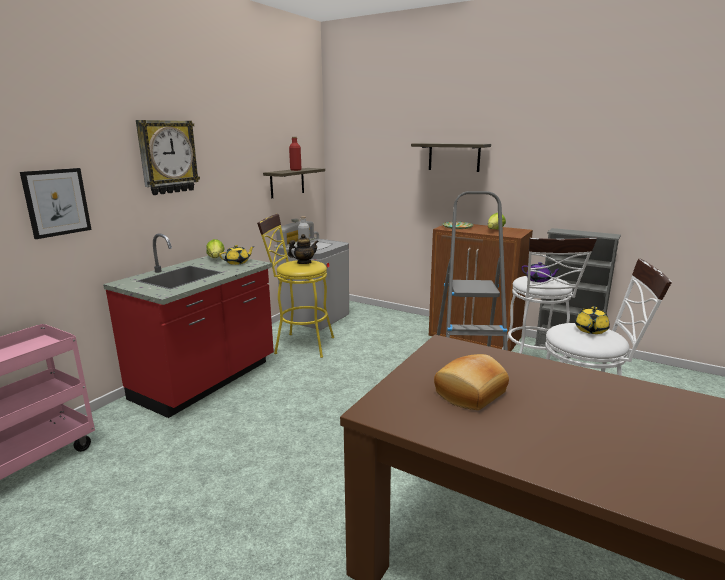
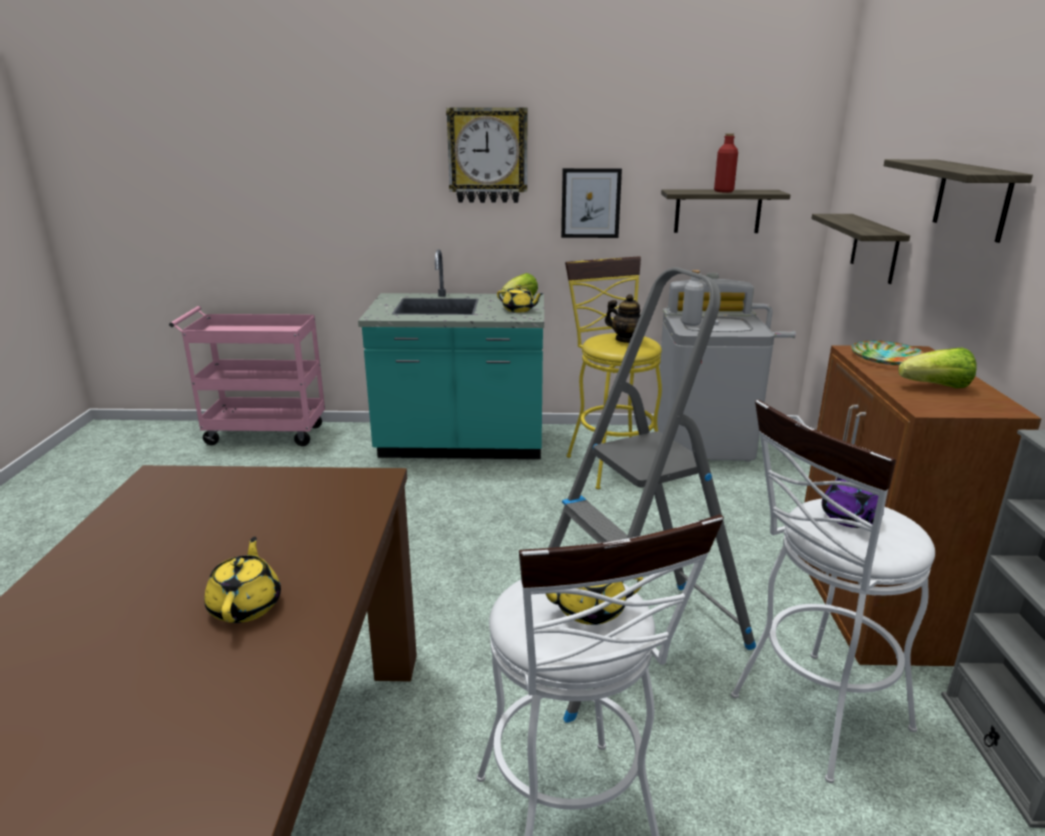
camera: 60 degrees right, 5 degrees up
picture [20,168,92,239] -> picture moved to [561,168,622,238]
red counter [103,233,274,418] -> turquoise counter [358,249,544,459]
bread [434,354,509,410] -> none
none -> yellow teapot [204,537,281,623]
none -> shelf [811,214,910,284]

